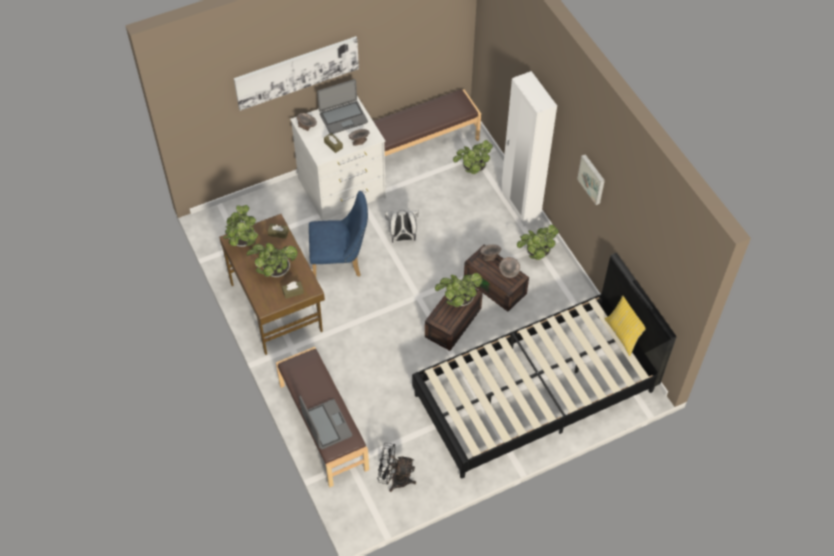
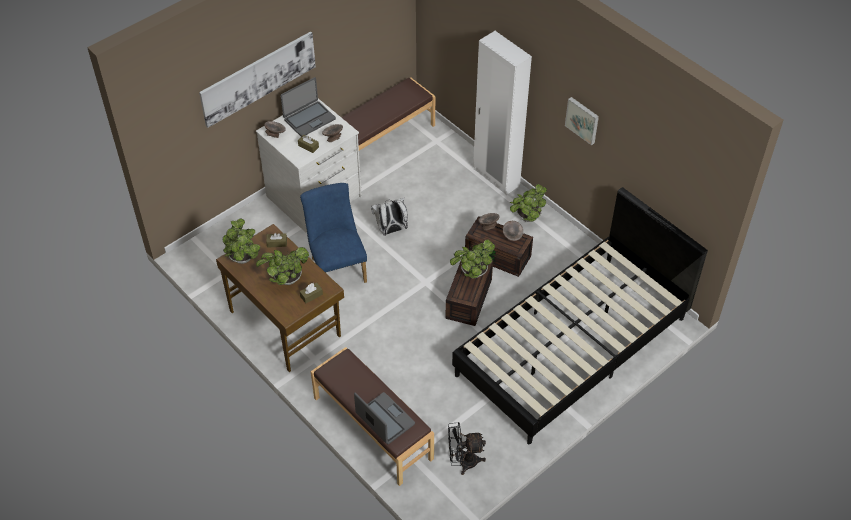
camera: 15 degrees left, 5 degrees down
blue chair [309,191,368,277] -> blue chair turned 90 degrees counterclockwise [300,183,367,283]
potted plant [453,140,493,174] -> none
yellow pillow [605,295,645,356] -> none

